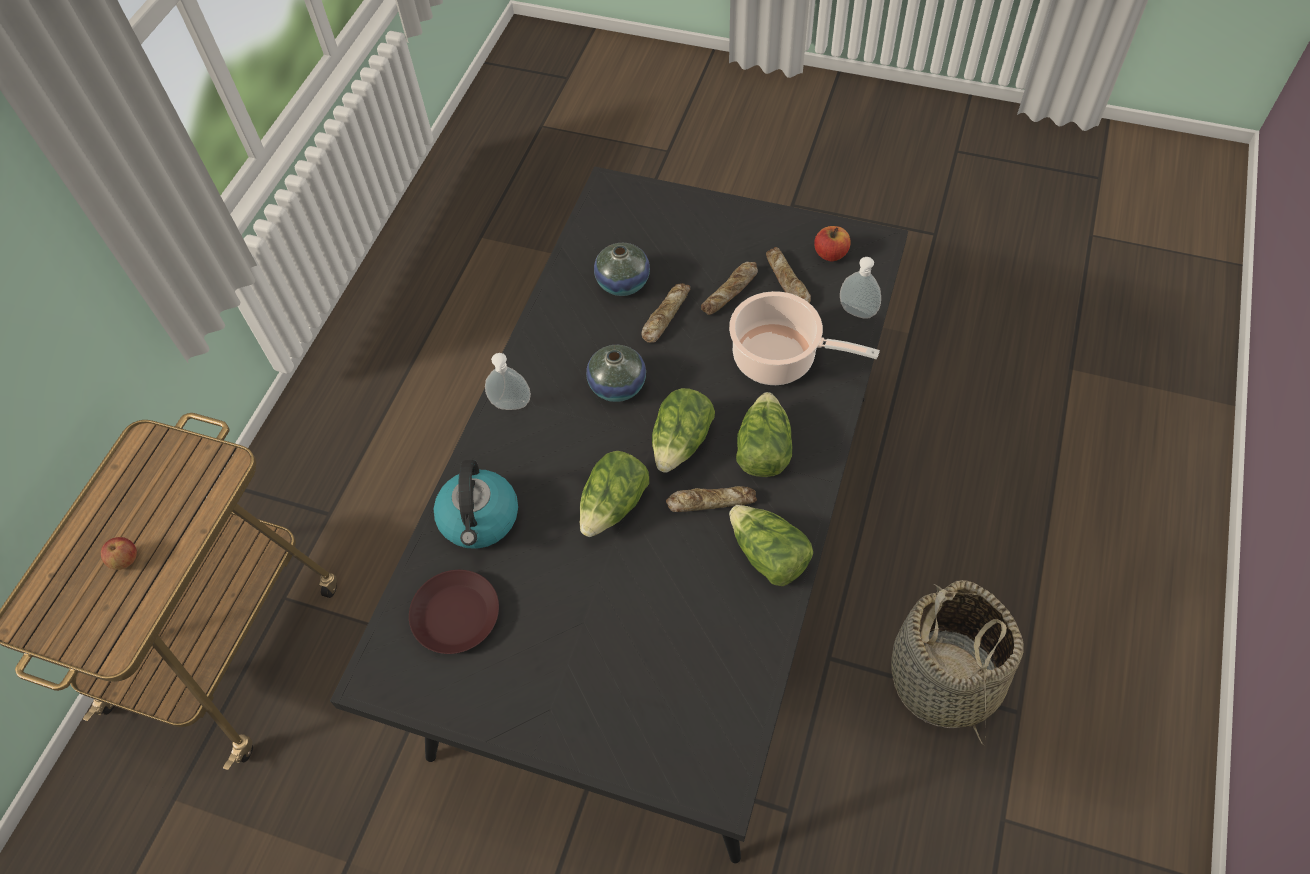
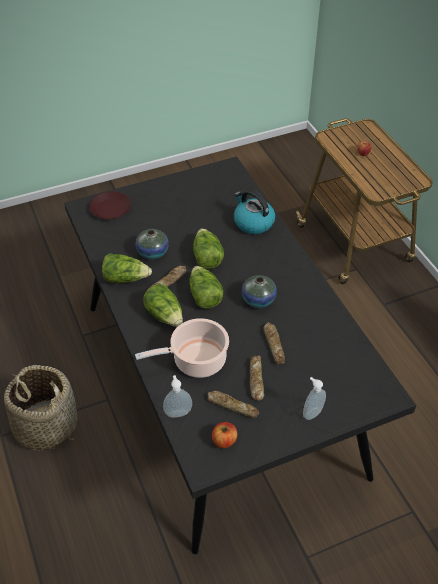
camera: 135 degrees right, 10 degrees down
brown plate [409,570,499,654] -> brown plate moved to [89,192,131,219]
soap dispenser [485,353,531,410] -> soap dispenser moved to [303,377,326,420]
vase [594,243,650,296] -> vase moved to [135,229,169,259]

